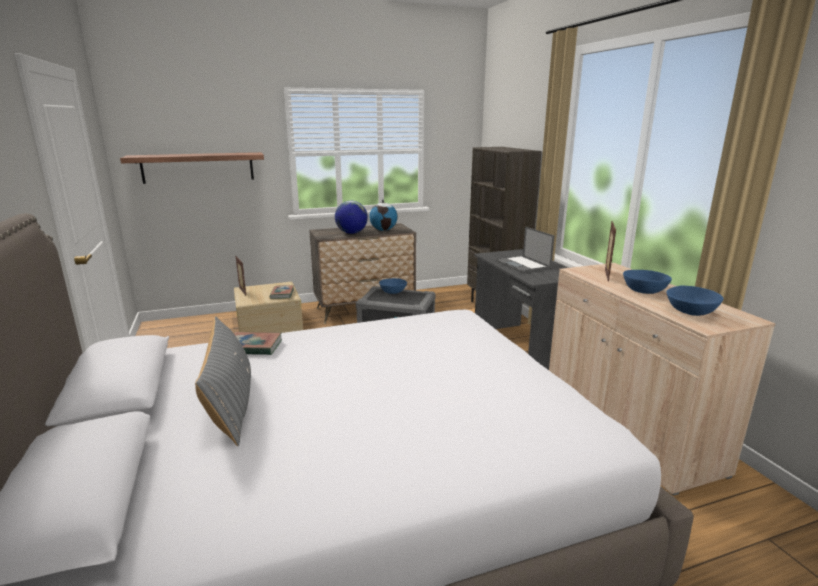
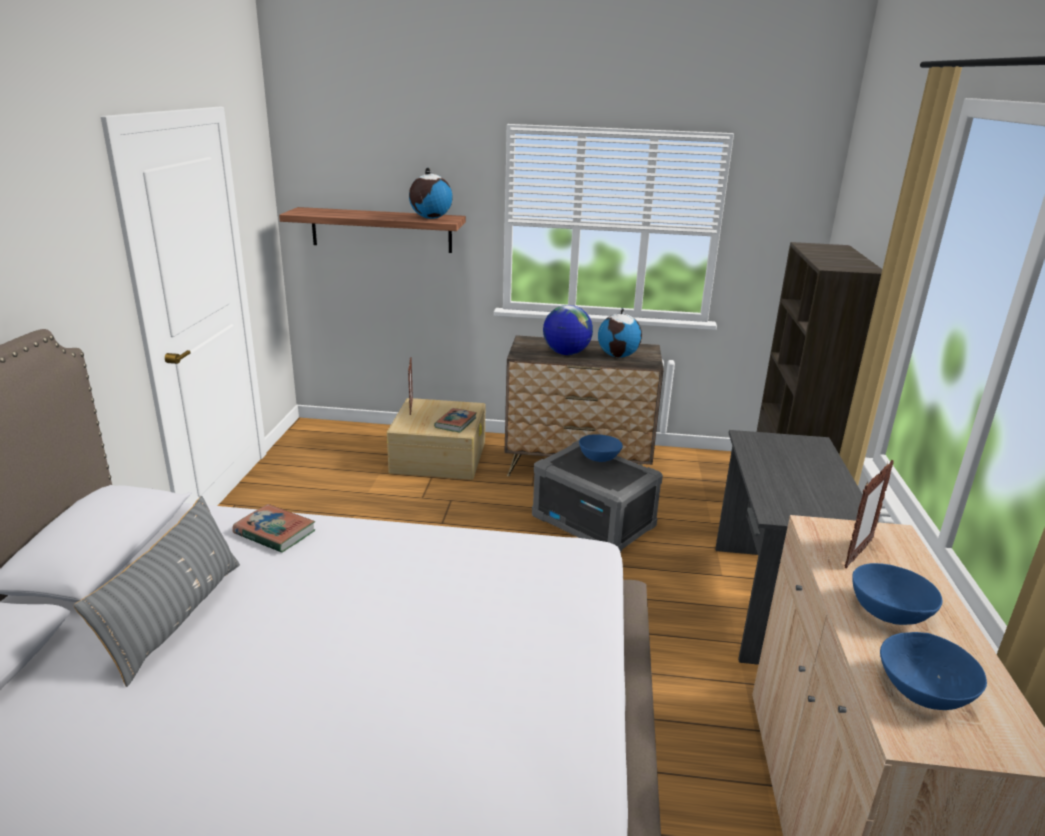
camera: 25 degrees right, 5 degrees up
laptop [495,227,554,273] -> none
none -> globe [409,168,452,219]

